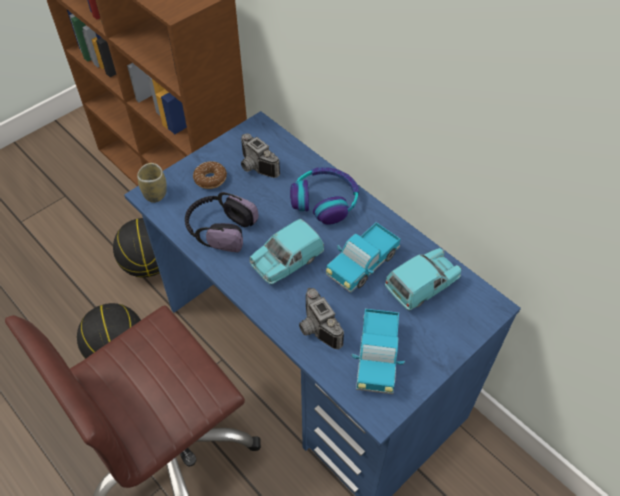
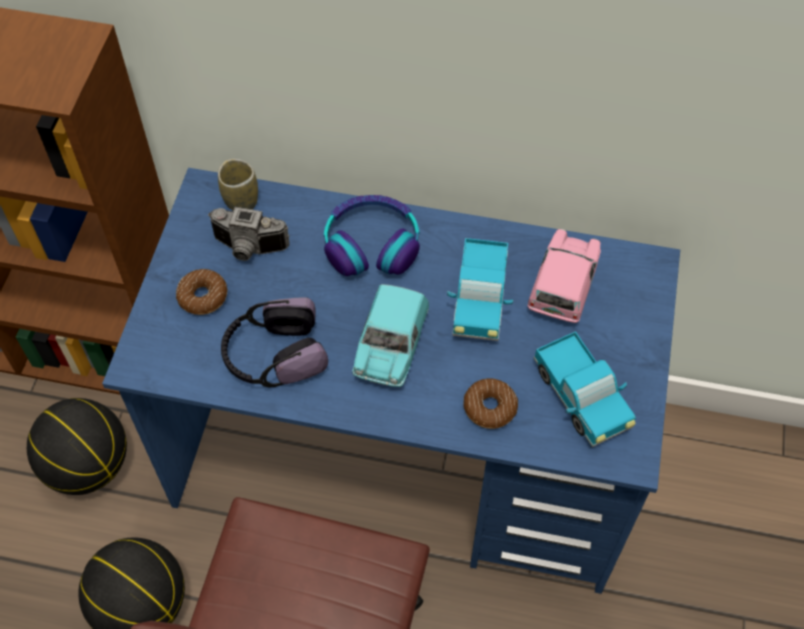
camera: 35 degrees left, 5 degrees up
cup [137,163,167,203] -> cup moved to [218,159,258,210]
camera [299,288,344,349] -> donut [463,378,518,429]
turquoise toy car [385,248,462,310] -> pink toy car [527,229,601,323]

